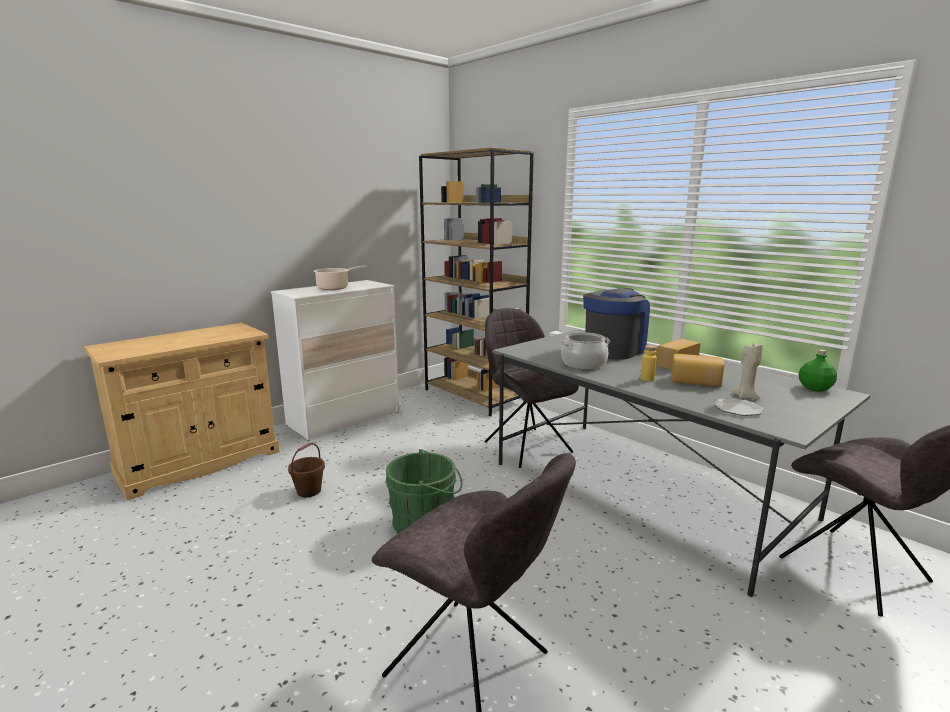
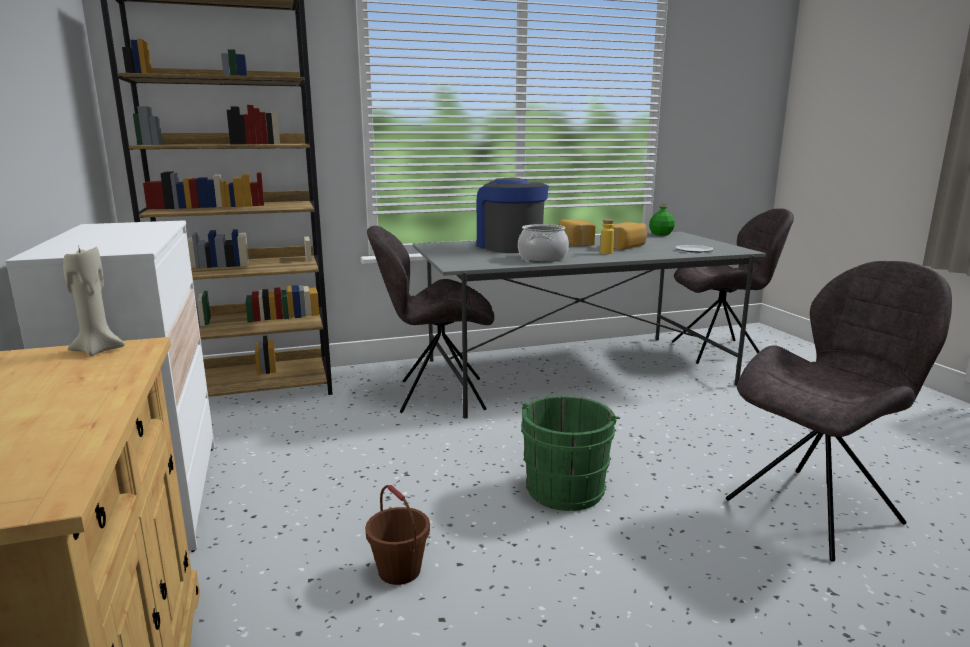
camera: 65 degrees left, 0 degrees up
cooking pot [314,266,367,290] -> none
beige candle [732,342,763,399] -> beige candle moved to [63,245,125,356]

